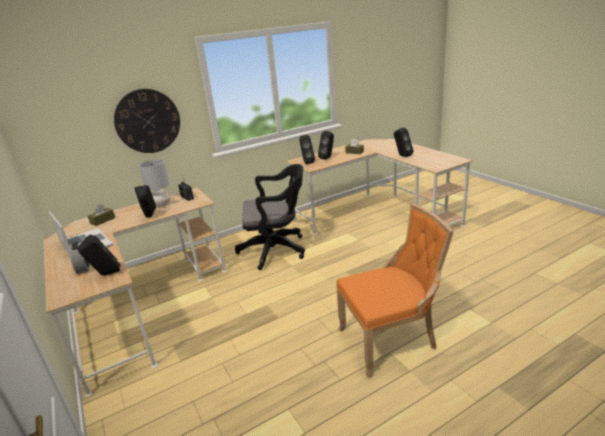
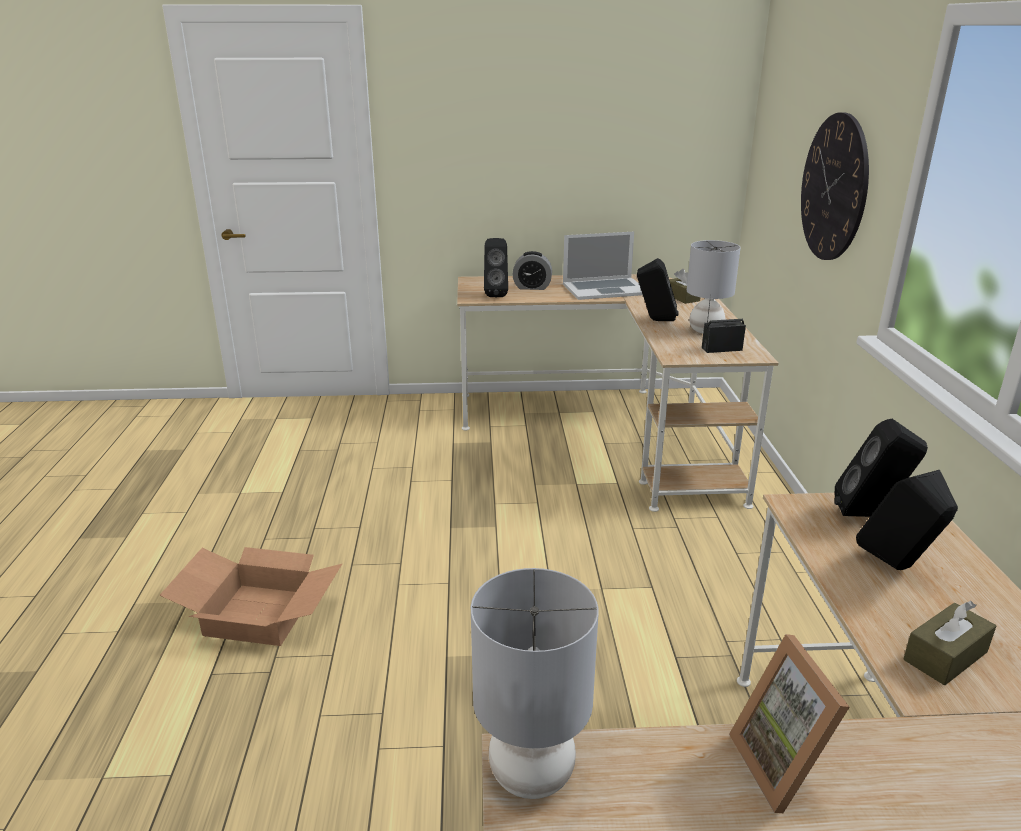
camera: 115 degrees right, 0 degrees up
black office chair [235,164,305,270] -> none
orange chair [336,204,454,378] -> cardboard box [160,547,343,646]
black speaker [394,127,413,157] -> picture frame [729,634,850,813]
none -> grey table lamp [471,568,598,799]

